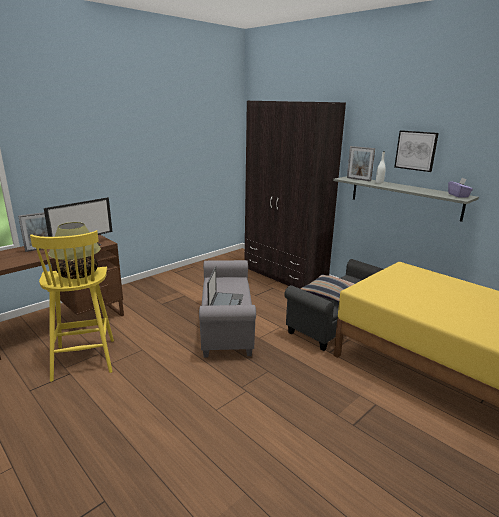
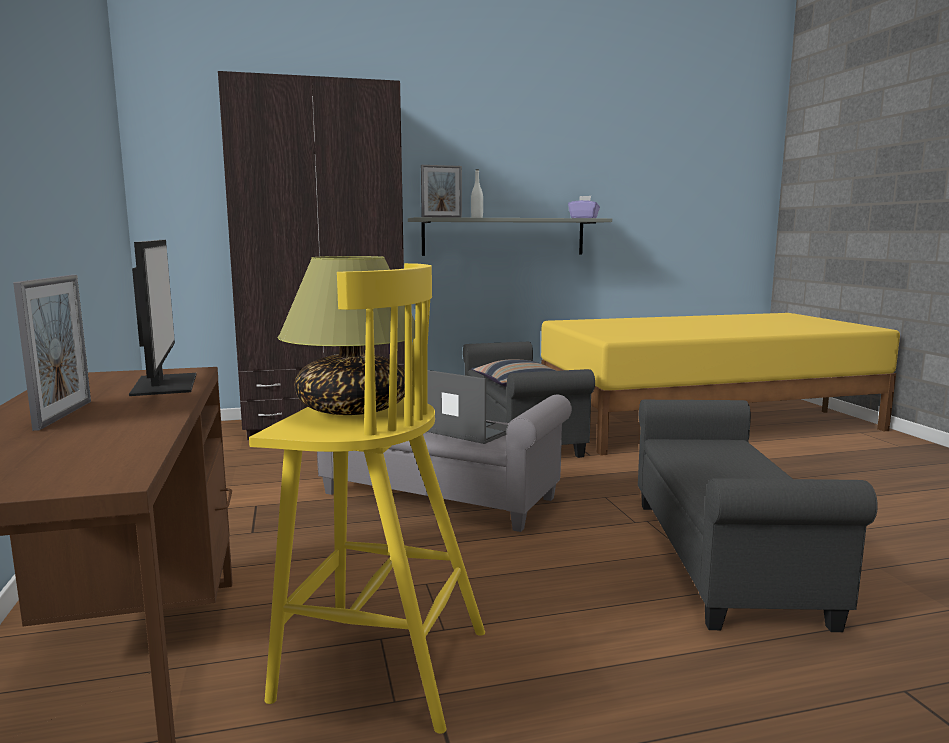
camera: 60 degrees left, 10 degrees down
picture [394,130,439,172] -> none
none -> grey ottoman [638,400,878,632]

